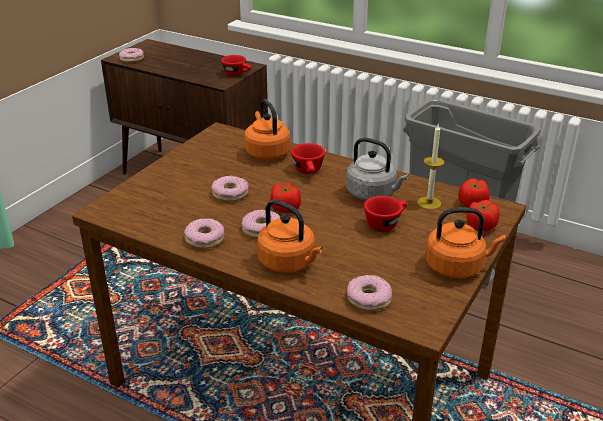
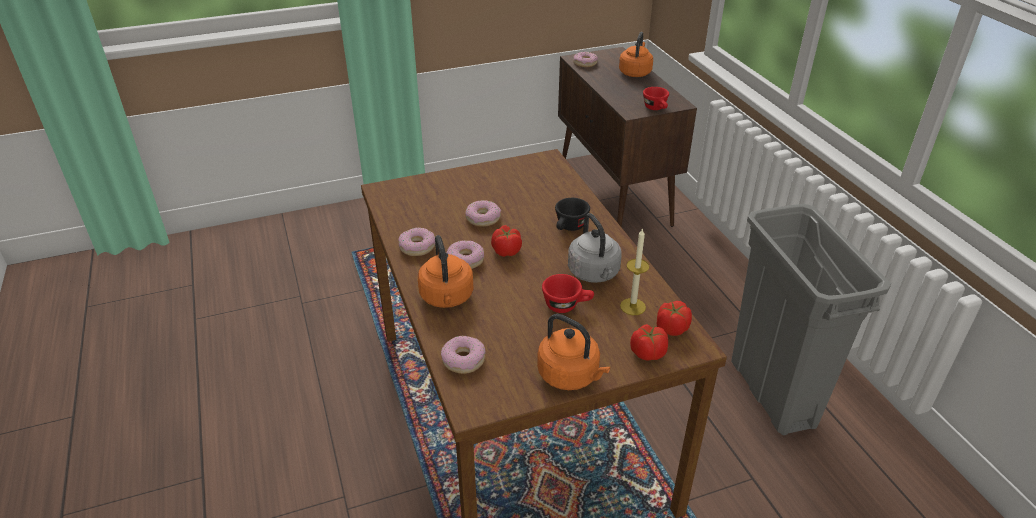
camera: 40 degrees right, 5 degrees up
orange kettle [244,99,290,160] -> orange kettle moved to [619,32,653,77]
red cup [291,143,325,174] -> black cup [555,198,590,231]

